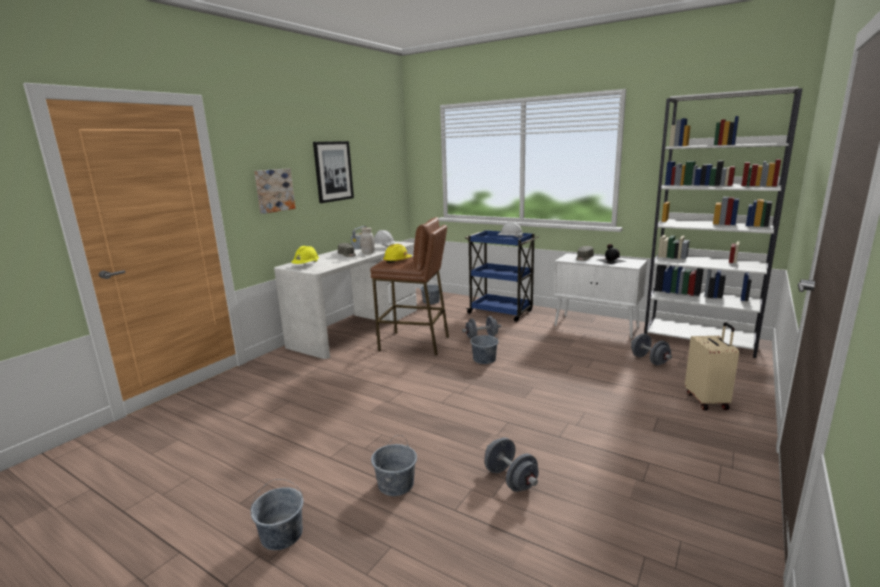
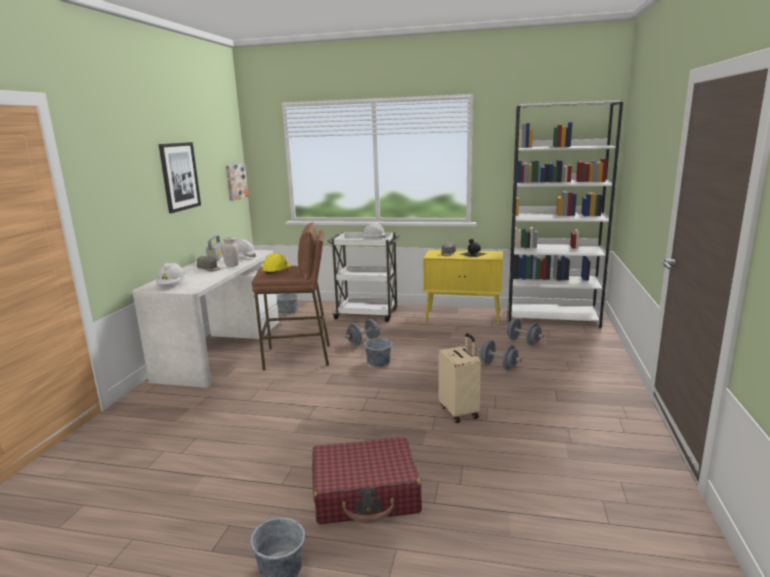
camera: 20 degrees left, 0 degrees up
picture [254,168,295,214] -> picture moved to [226,163,248,201]
yellow hard hat [291,246,319,264] -> white hard hat [155,263,186,284]
grey bucket [371,435,417,496] -> red suitcase [312,437,422,524]
blue cart [465,230,539,322] -> white cart [327,232,400,322]
grey dumbbell [485,438,539,492] -> grey dumbbell moved to [477,340,522,370]
white cabinet [554,253,647,339] -> yellow cabinet [423,250,503,325]
beige suitcase [685,323,739,410] -> beige suitcase moved to [438,333,481,423]

